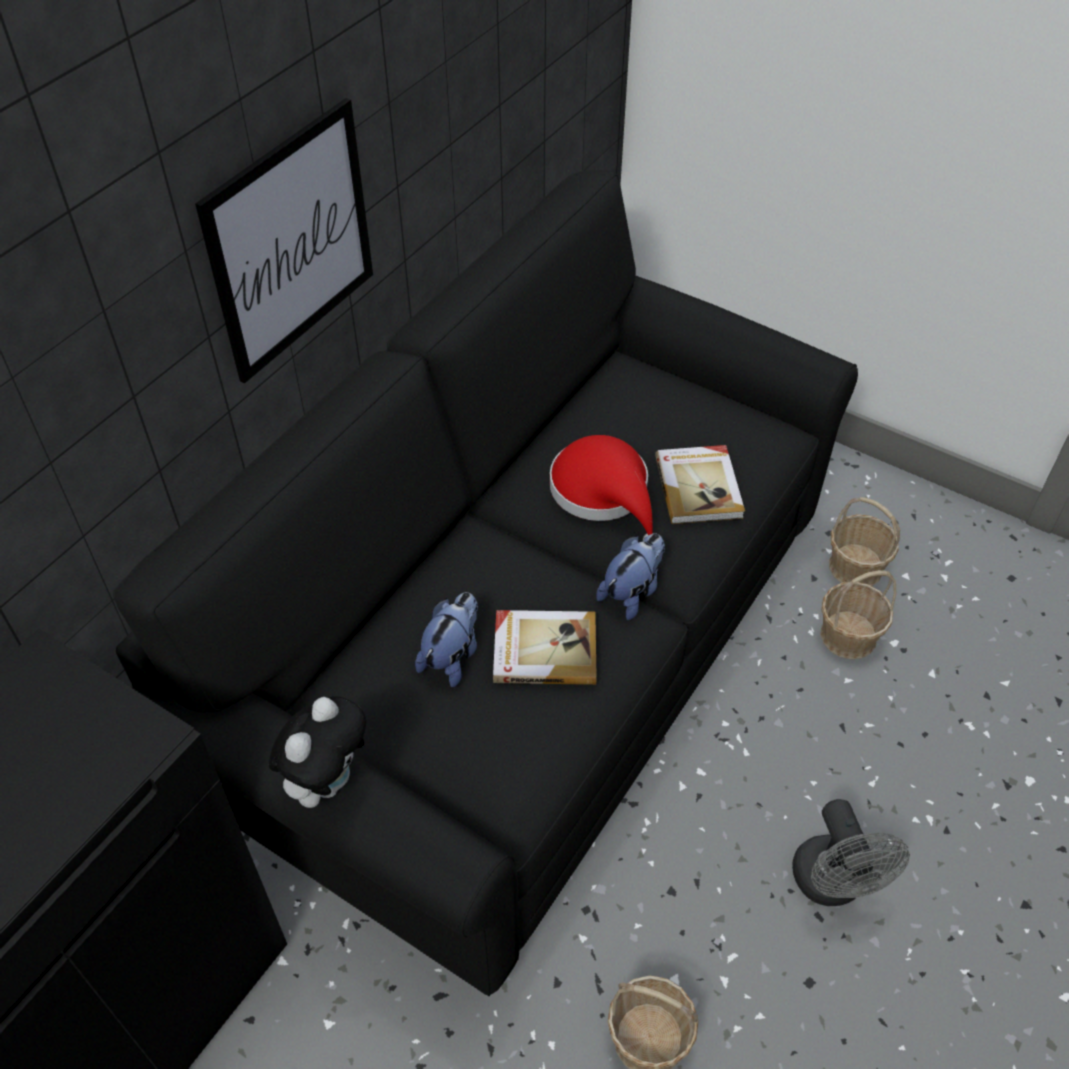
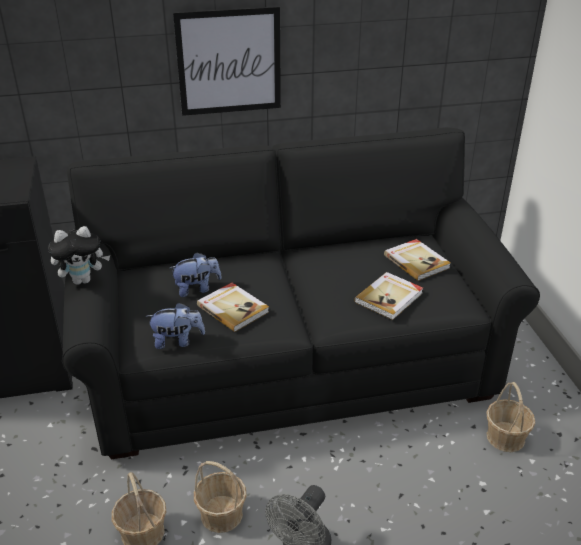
camera: 45 degrees right, 15 degrees down
red hat [550,435,654,541] -> none
plush toy [596,534,665,620] -> plush toy moved to [146,302,205,349]
basket [820,570,896,659] -> basket moved to [194,461,247,533]
none -> book [384,239,451,281]

